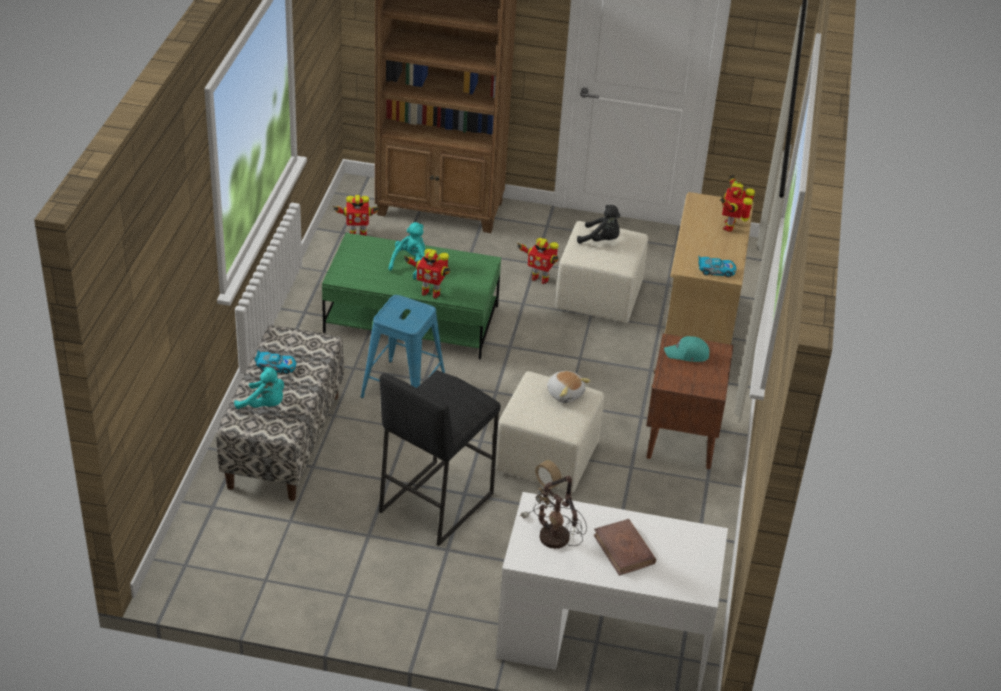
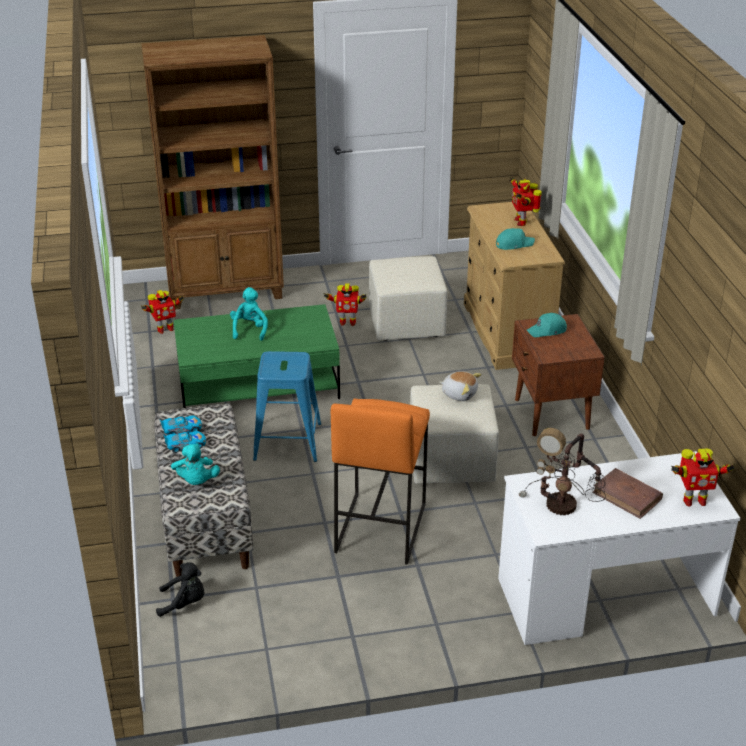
camera: 20 degrees left, 5 degrees down
turquoise plush toy [234,367,284,409] -> turquoise plush toy turned 75 degrees clockwise [171,443,220,485]
black stool [379,370,501,546] -> orange stool [331,399,430,565]
toy robot [404,249,450,298] -> toy robot moved to [671,448,735,507]
black plush toy [577,205,620,244] -> black plush toy moved to [156,562,204,617]
toy car [698,256,736,277] -> toy car moved to [160,415,202,435]
none -> turquoise cap [496,228,535,250]

